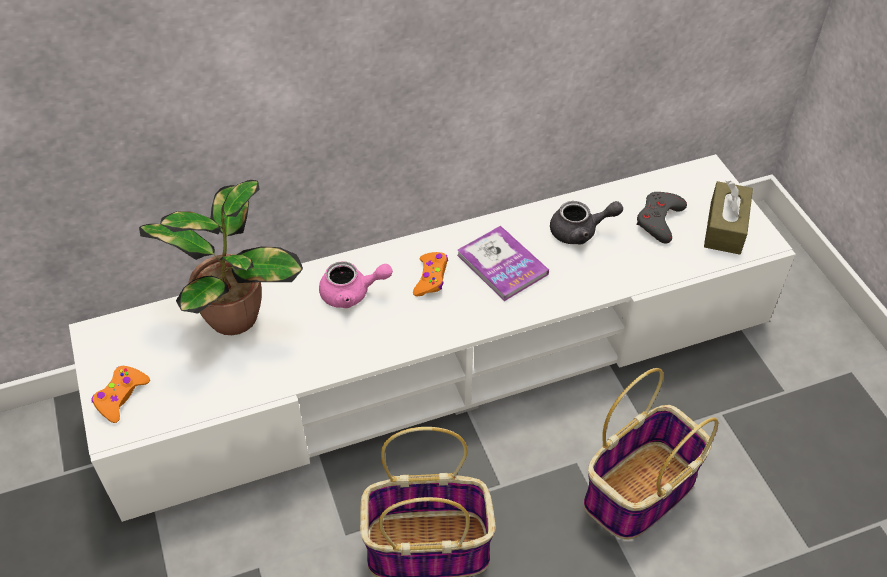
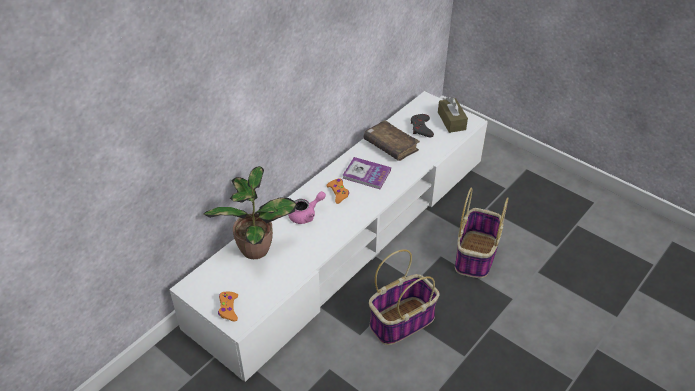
camera: 30 degrees left, 5 degrees down
grey teapot [550,201,623,245] -> brown book [364,120,420,161]

